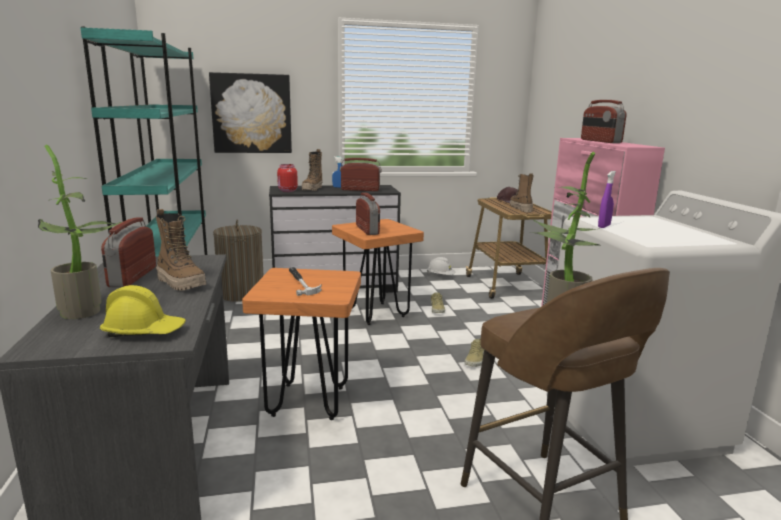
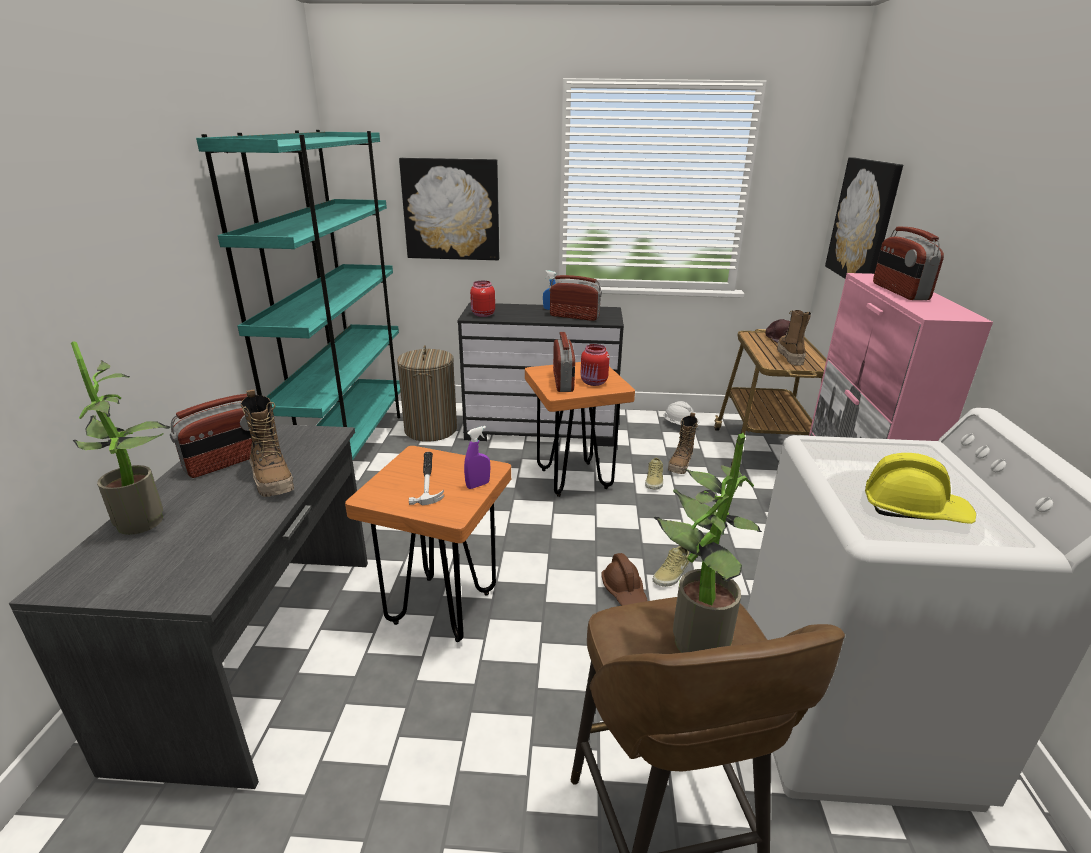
camera: 15 degrees right, 10 degrees up
yellow hard hat [100,285,186,337] -> yellow hard hat moved to [865,453,976,524]
radio [101,217,156,288] -> radio turned 150 degrees counterclockwise [170,393,252,478]
boot [302,149,323,191] -> boot moved to [668,413,698,474]
purple spray bottle [598,171,616,228] -> purple spray bottle moved to [464,426,490,489]
none -> red jar [580,344,609,386]
none -> brown hard hat [601,553,648,605]
none -> picture [825,157,903,279]

